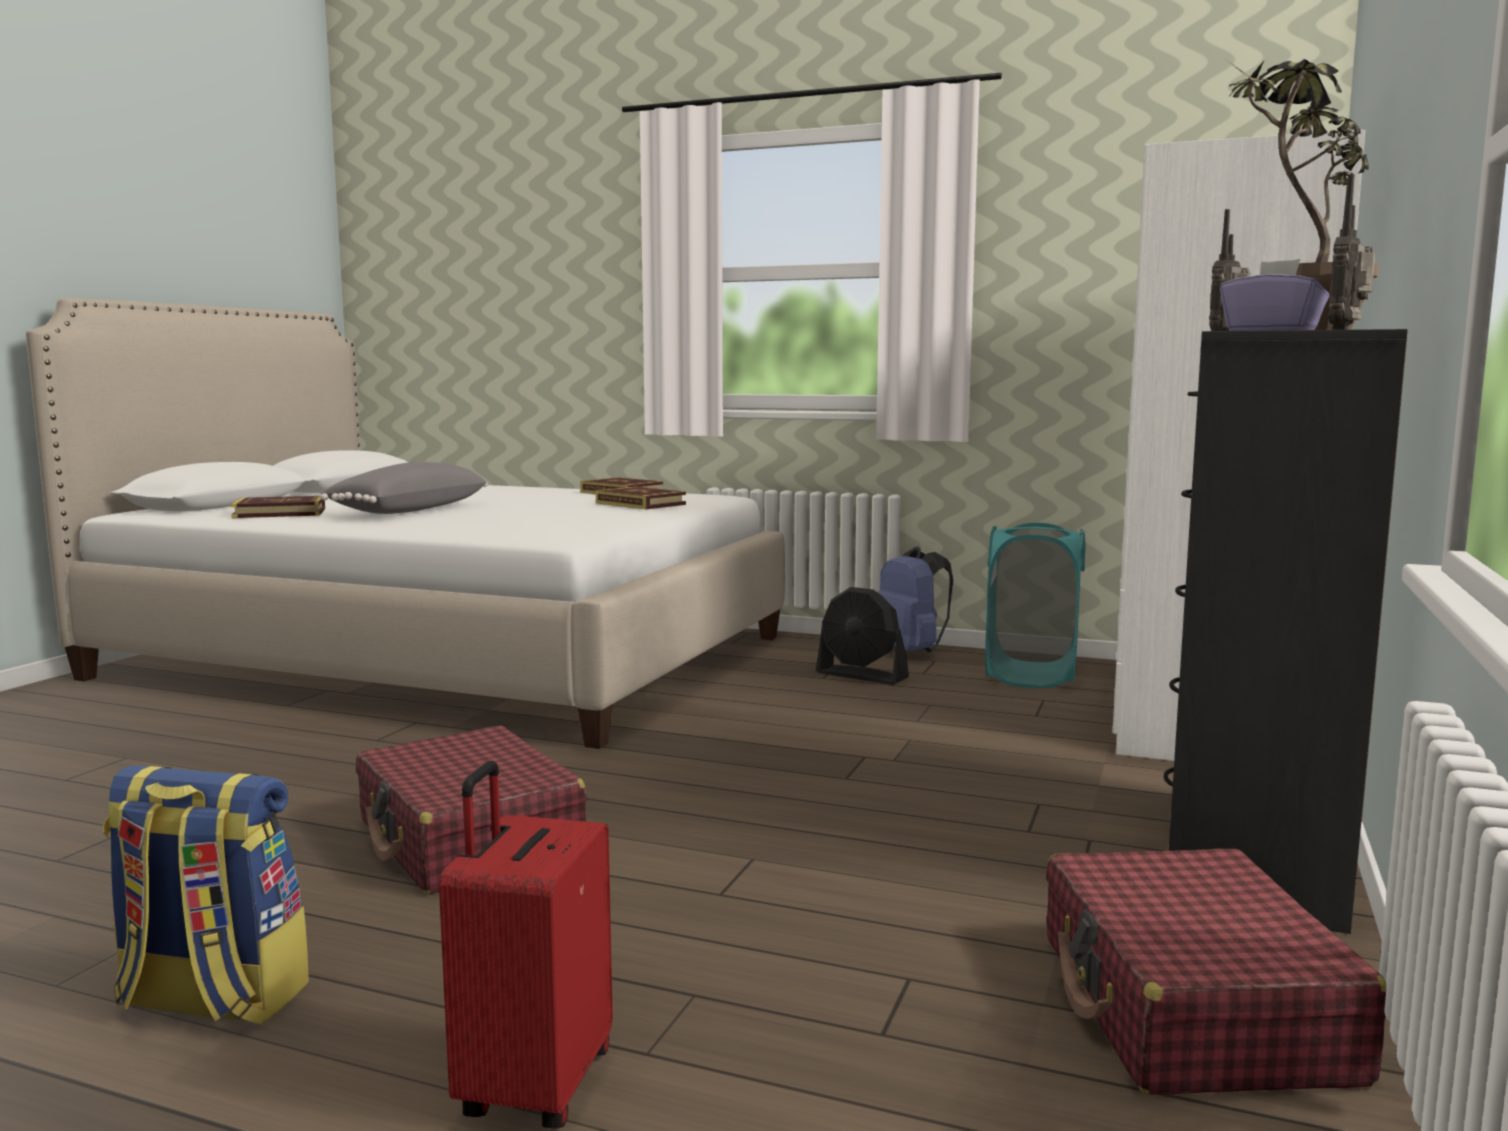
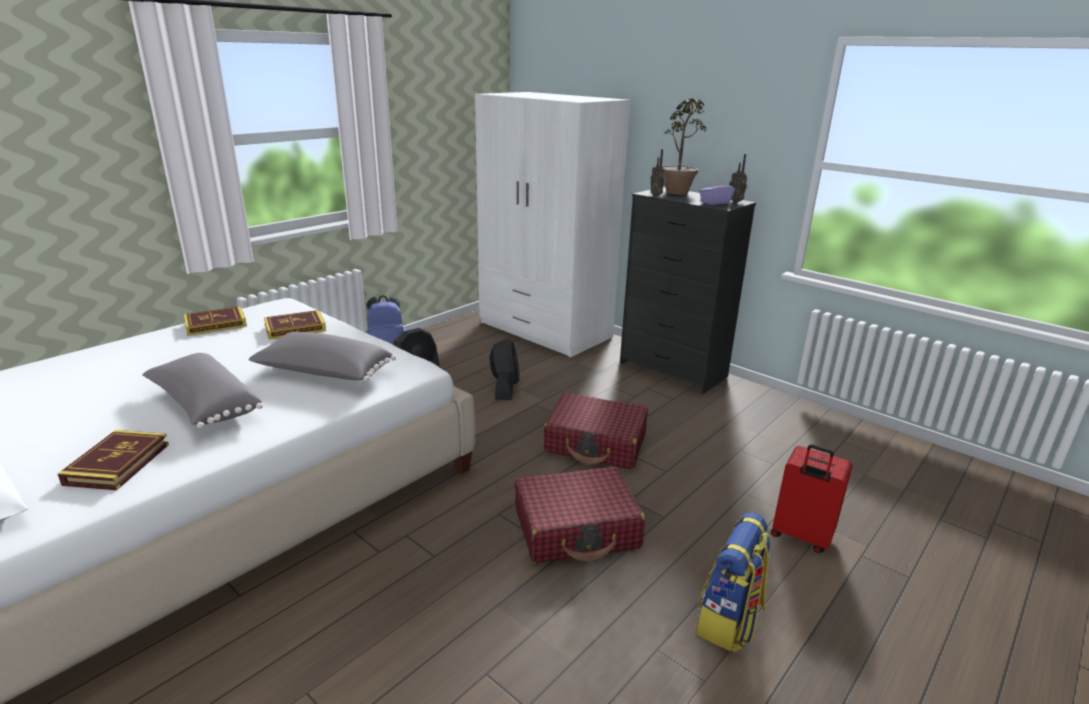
camera: 70 degrees left, 15 degrees up
turquoise laundry basket [986,523,1086,688] -> none
red suitcase [1046,849,1386,1095] -> red suitcase moved to [543,392,648,469]
none -> grey pillow [248,332,396,381]
none -> black fan [489,339,520,400]

